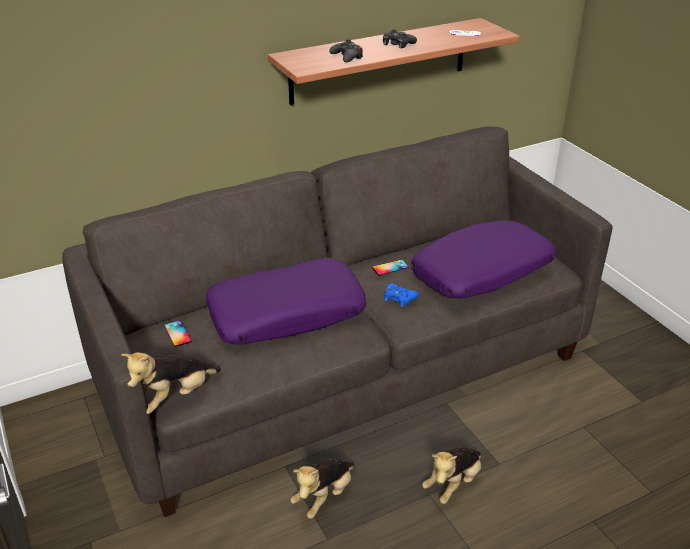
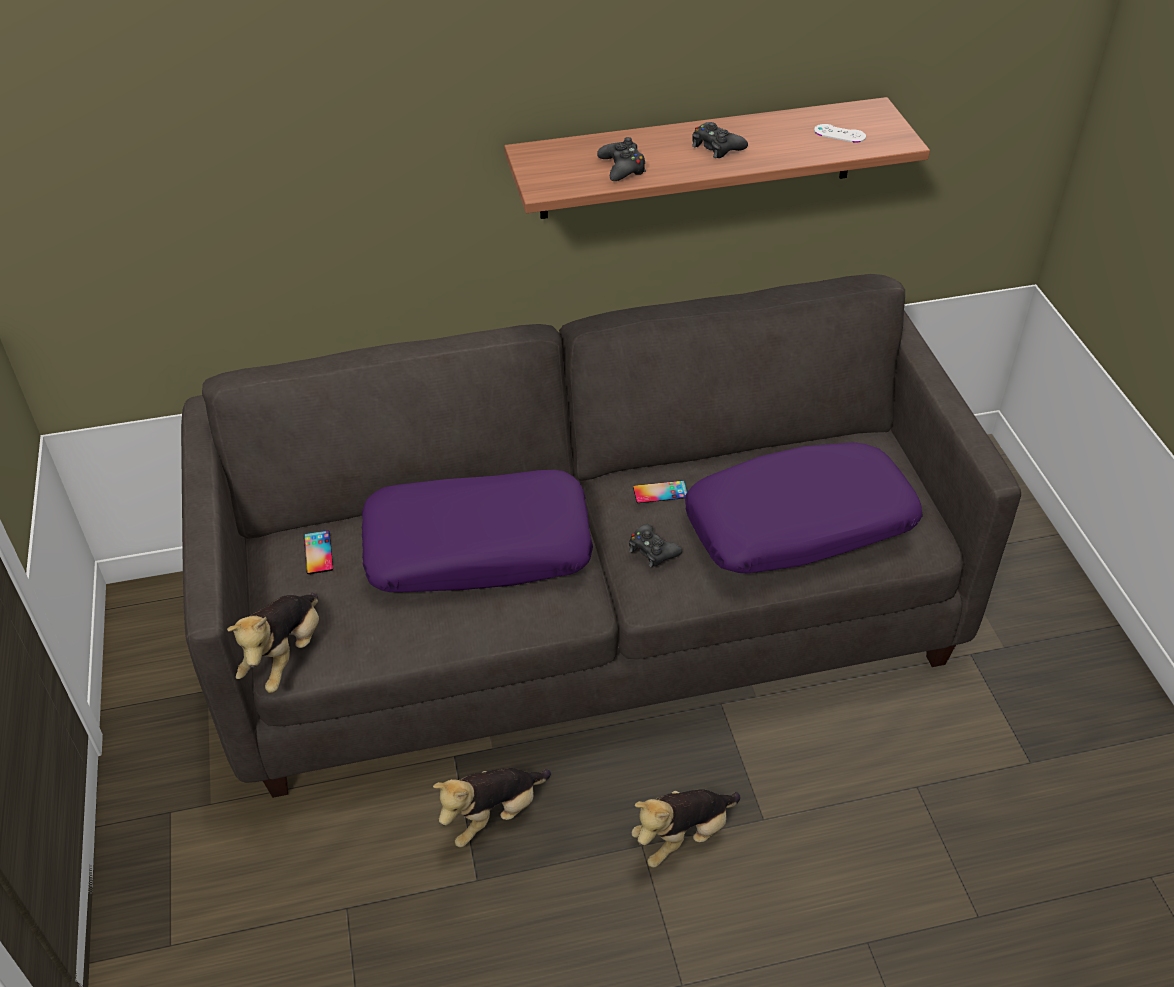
camera: 15 degrees right, 10 degrees up
plush toy [121,352,221,414] -> plush toy turned 45 degrees counterclockwise [227,593,319,693]
blue game controller [384,283,419,307] -> black game controller [629,524,682,567]

